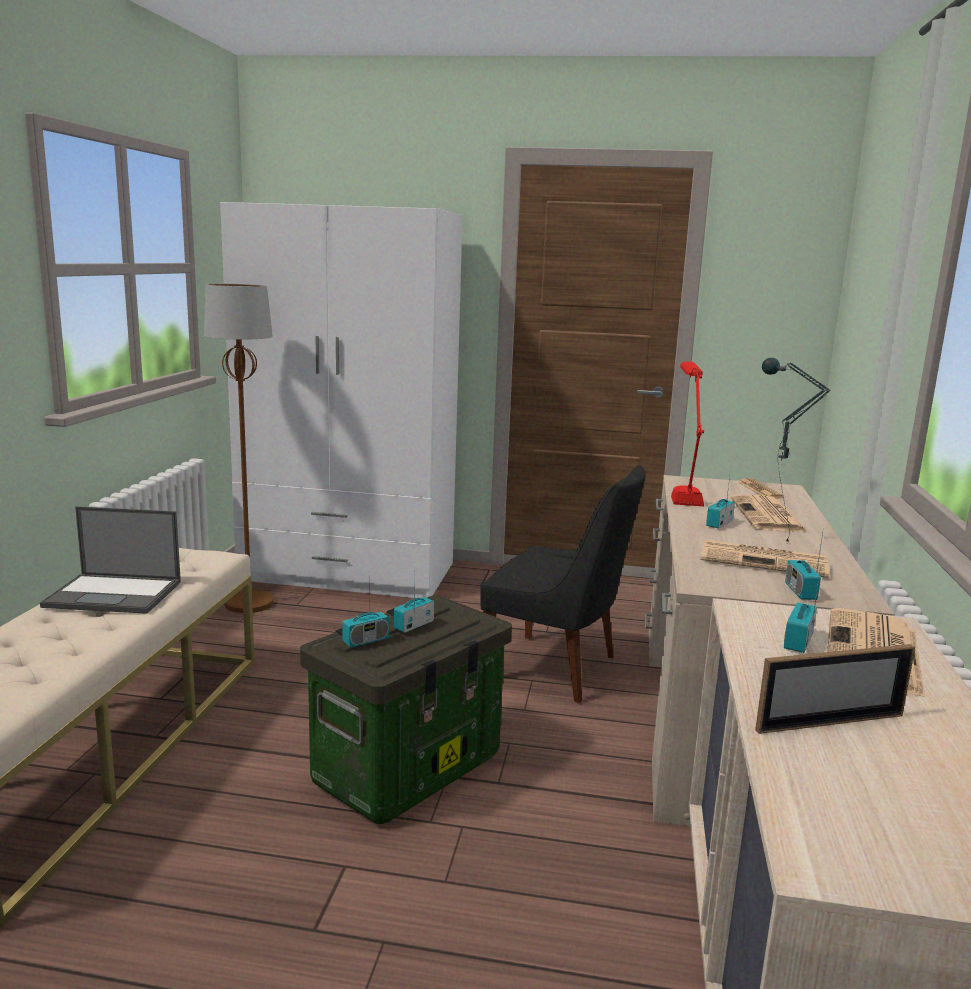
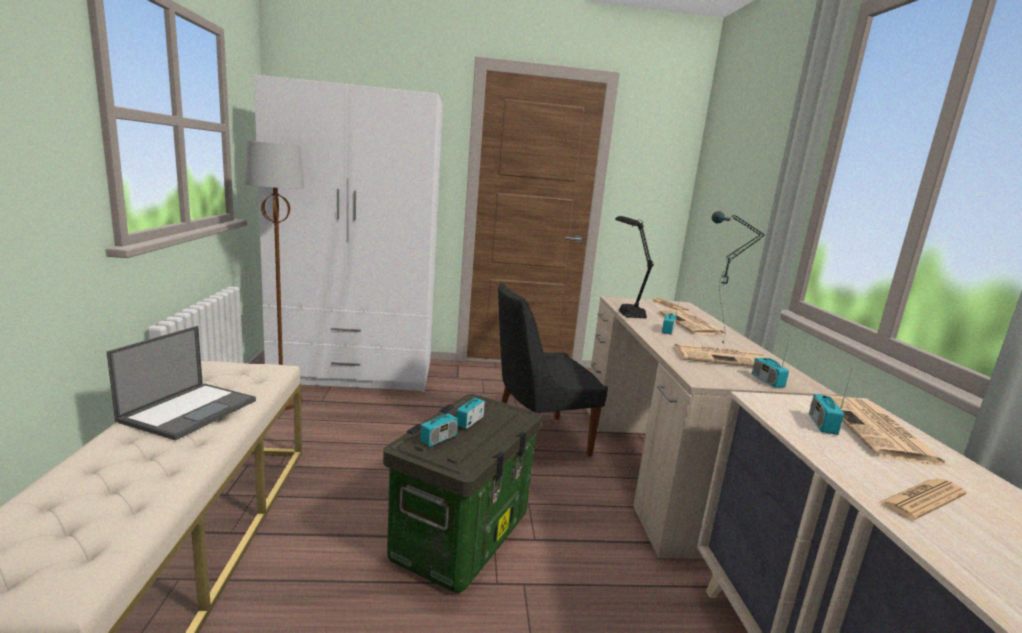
camera: 15 degrees left, 0 degrees up
laptop [40,506,181,614] -> laptop turned 60 degrees counterclockwise [106,326,256,441]
black chair [480,465,646,703] -> black chair turned 150 degrees clockwise [498,283,608,457]
red table lamp [671,361,704,506] -> black table lamp [615,216,654,318]
picture frame [755,644,915,734] -> newspaper [878,478,967,520]

